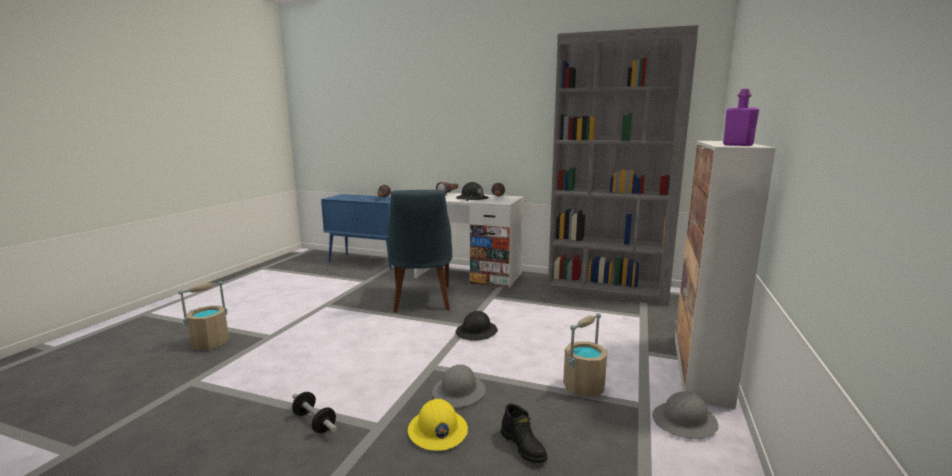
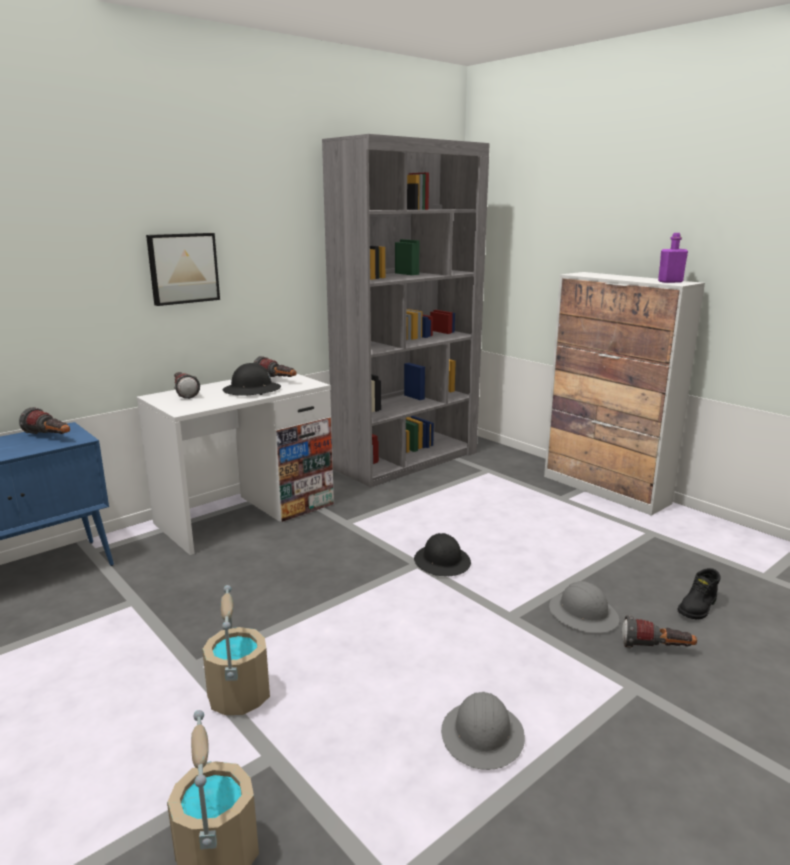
camera: 60 degrees left, 5 degrees up
dumbbell [292,392,337,433] -> none
blue chair [388,190,453,312] -> none
yellow hard hat [408,399,468,451] -> flashlight [622,615,697,648]
black boot [501,404,547,463] -> black boot turned 135 degrees clockwise [677,568,721,619]
beige bucket [563,313,607,397] -> beige bucket moved to [202,585,270,715]
grey hard hat [652,391,719,439] -> grey hard hat moved to [441,692,525,770]
none -> picture [146,233,220,306]

